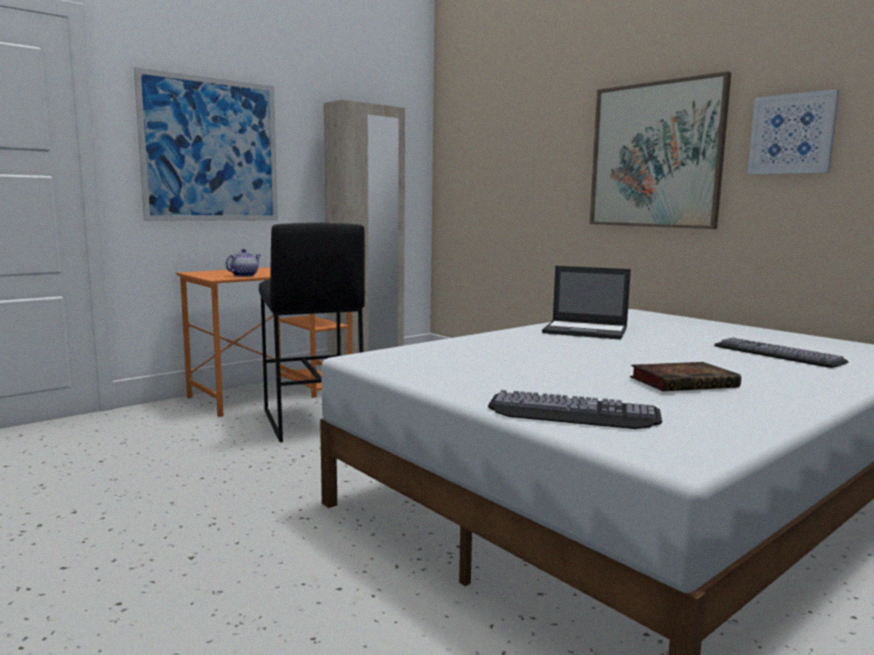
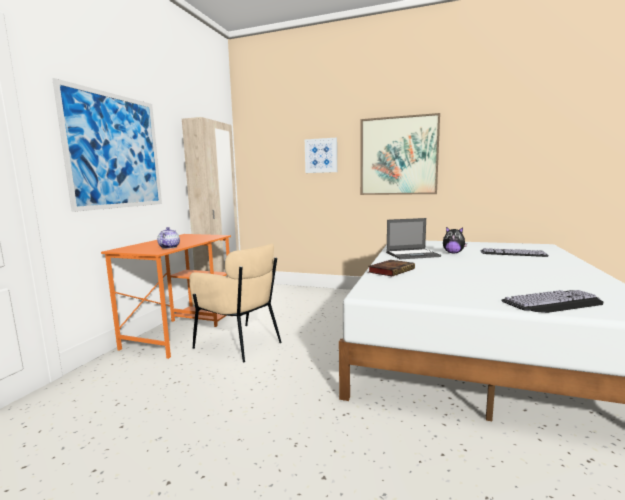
camera: 30 degrees left, 0 degrees up
black stool [259,223,365,442] -> beige armchair [189,243,282,362]
book [630,362,741,391] -> book moved to [368,260,415,276]
picture [748,89,840,175] -> picture moved to [305,138,337,173]
none -> plush toy [443,227,467,253]

